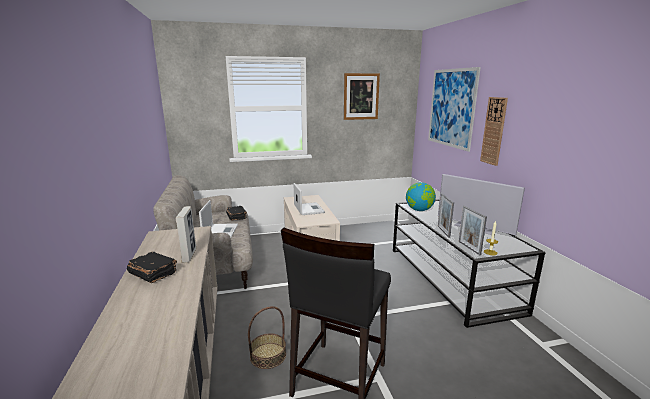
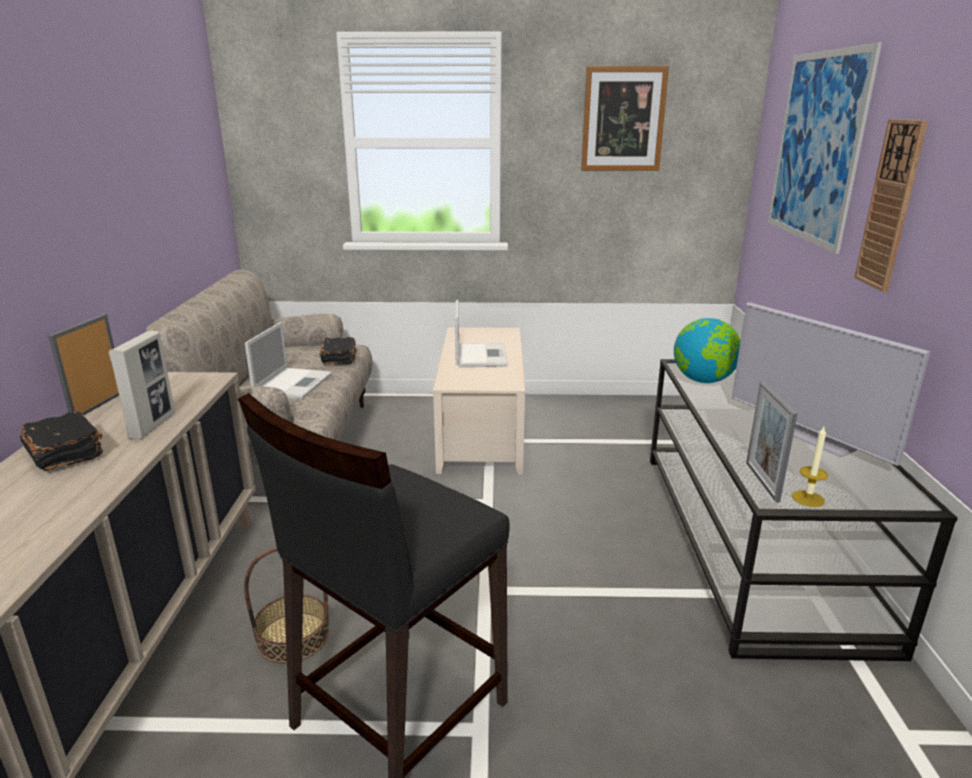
camera: 15 degrees right, 5 degrees up
picture frame [438,193,454,238] -> picture frame moved to [48,314,119,415]

